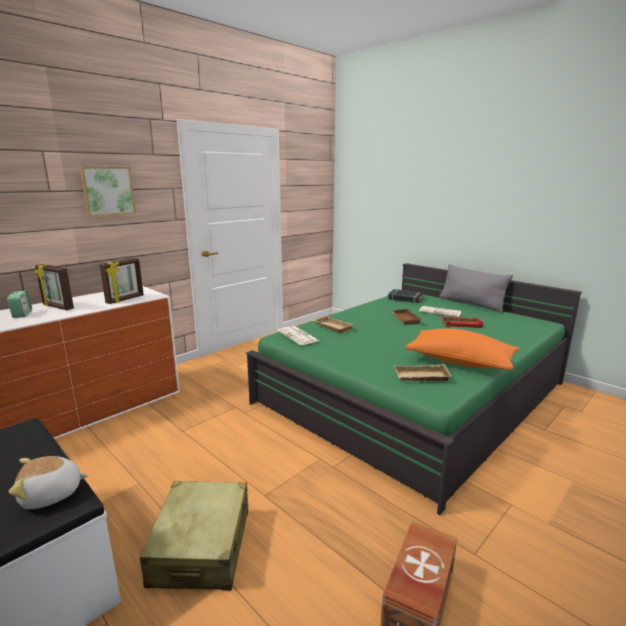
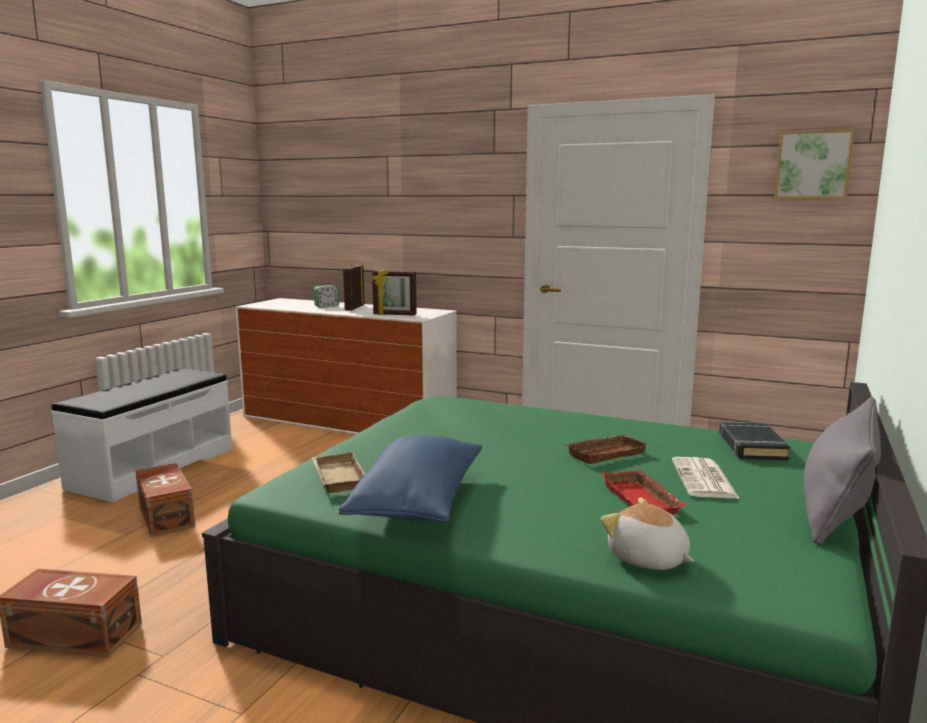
camera: 70 degrees right, 5 degrees down
plush toy [9,456,89,509] -> plush toy moved to [600,497,694,570]
picture [80,166,136,216] -> picture moved to [774,129,855,198]
beige suitcase [140,481,248,591] -> brown storage box [135,463,195,537]
newspaper [277,326,319,345] -> none
beige tray [313,316,354,333] -> none
orange pillow [405,328,519,371] -> blue pillow [339,435,482,522]

